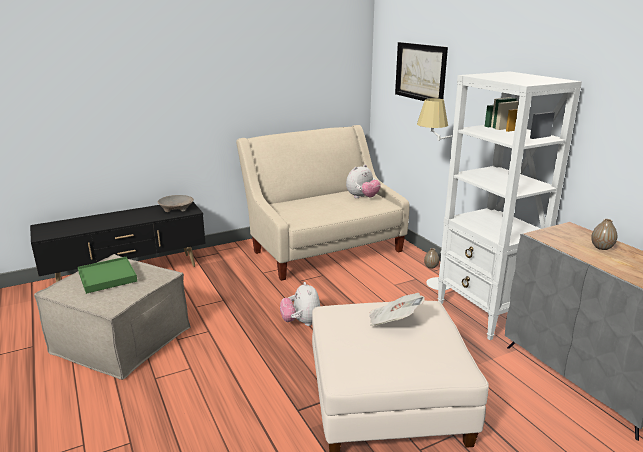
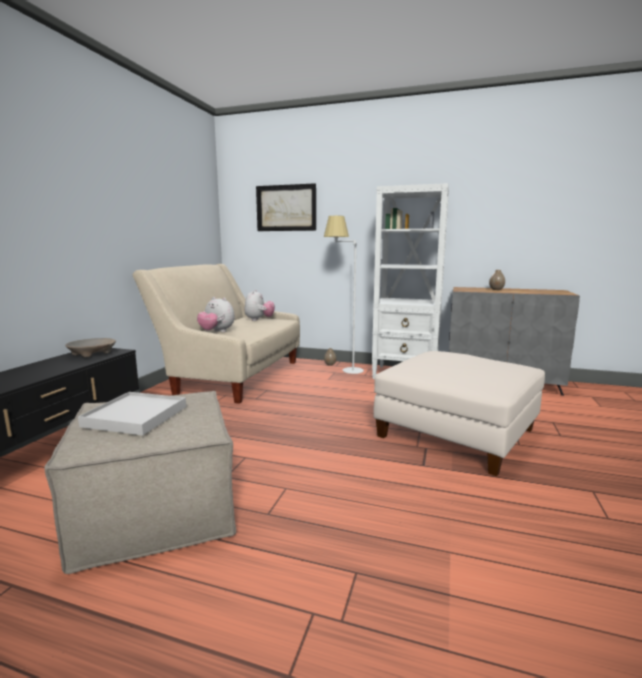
camera: 45 degrees left, 10 degrees down
green tray [78,257,137,294] -> white tray [78,392,186,436]
plush toy [280,282,320,326] -> plush toy moved to [197,297,235,332]
newspaper [369,293,425,326] -> none

